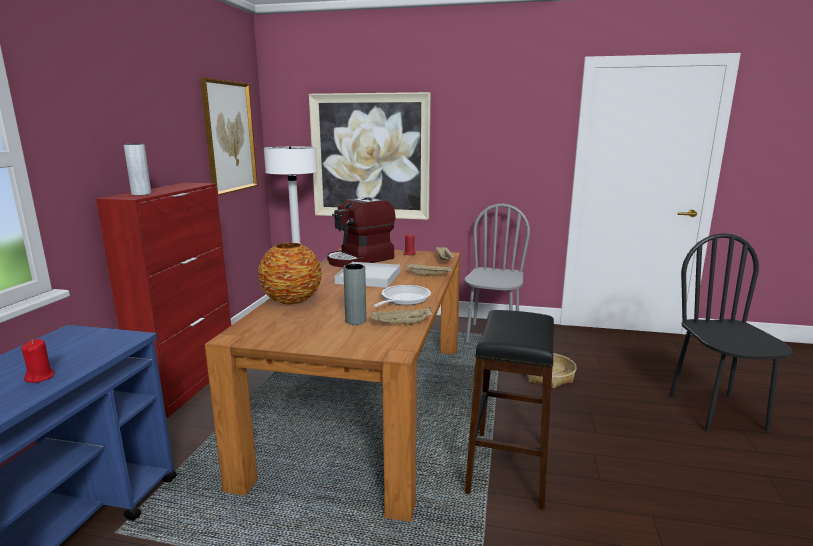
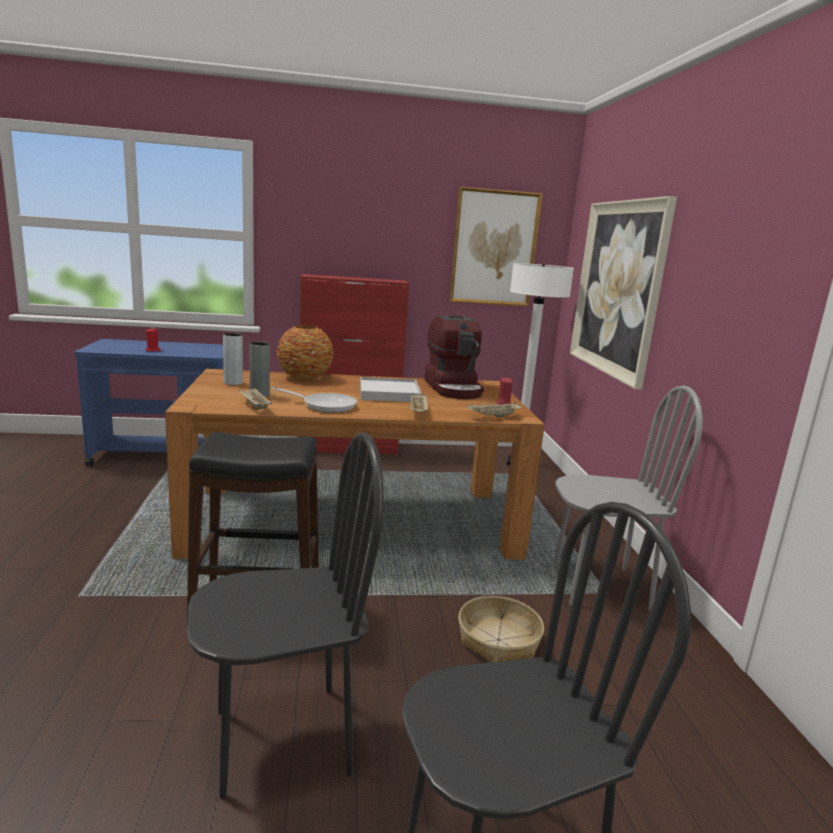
camera: 70 degrees right, 0 degrees up
grey vase [124,144,151,195] -> grey vase moved to [223,333,243,385]
coffee machine [327,197,396,267] -> coffee machine turned 135 degrees counterclockwise [424,315,484,399]
none -> black chair [187,432,384,799]

